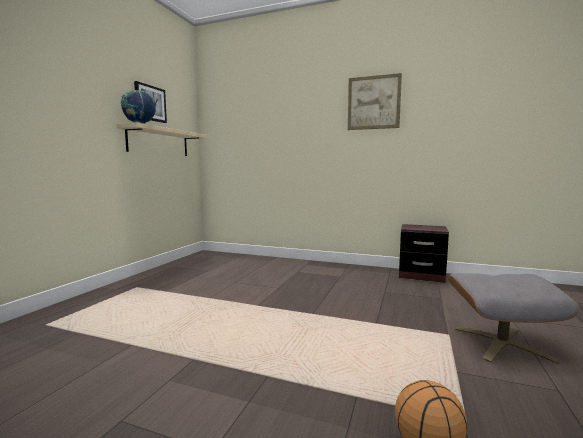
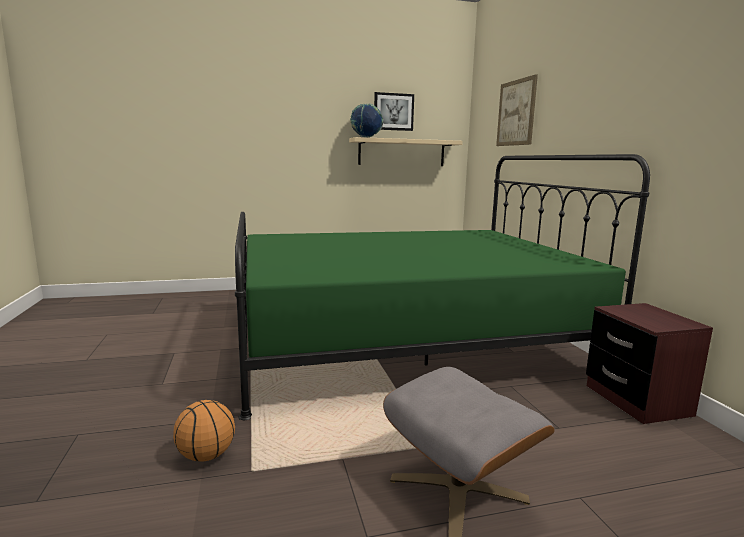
camera: 55 degrees right, 5 degrees up
picture [348,73,402,130] -> picture moved to [496,74,538,146]
none -> green bed [235,154,650,420]

